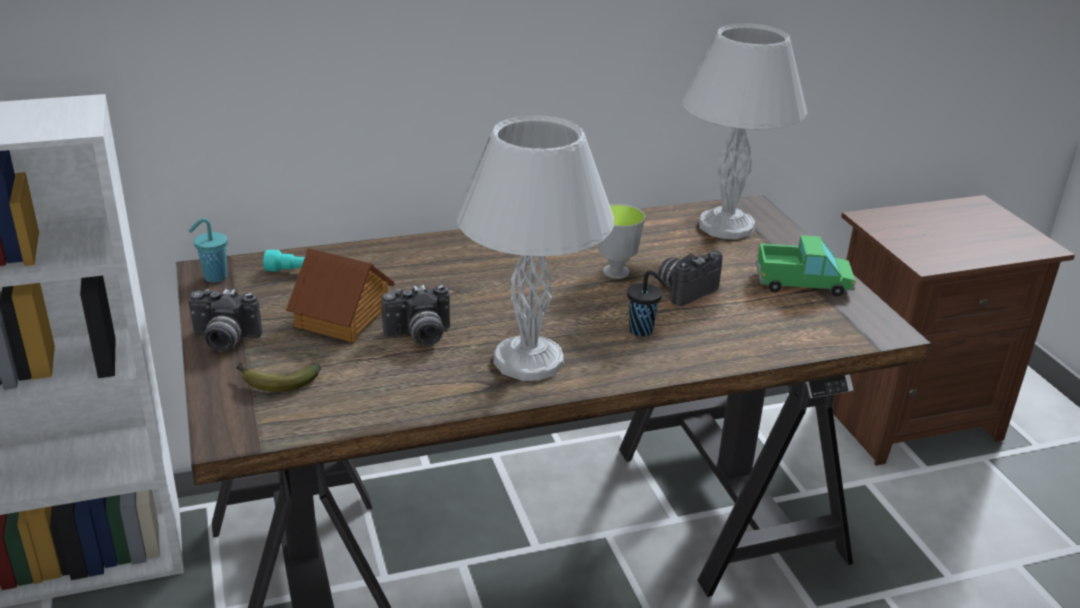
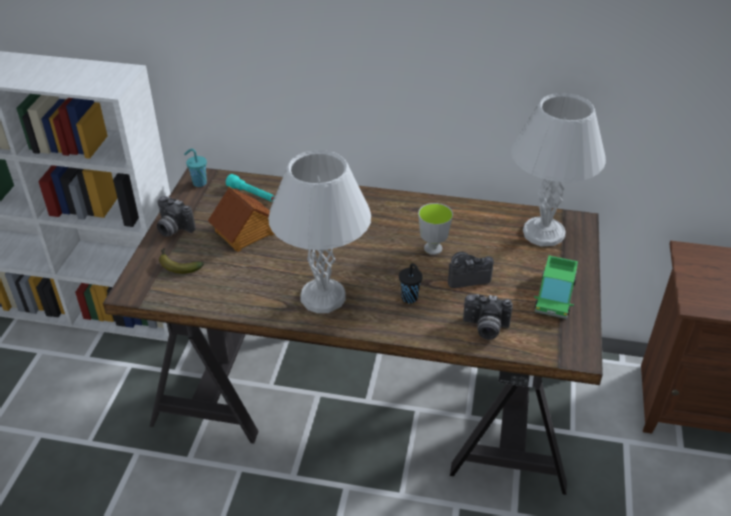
camera: 30 degrees right, 10 degrees up
camera [381,284,450,346] -> camera moved to [463,294,513,340]
toy truck [756,235,856,296] -> toy truck turned 75 degrees clockwise [534,255,578,319]

